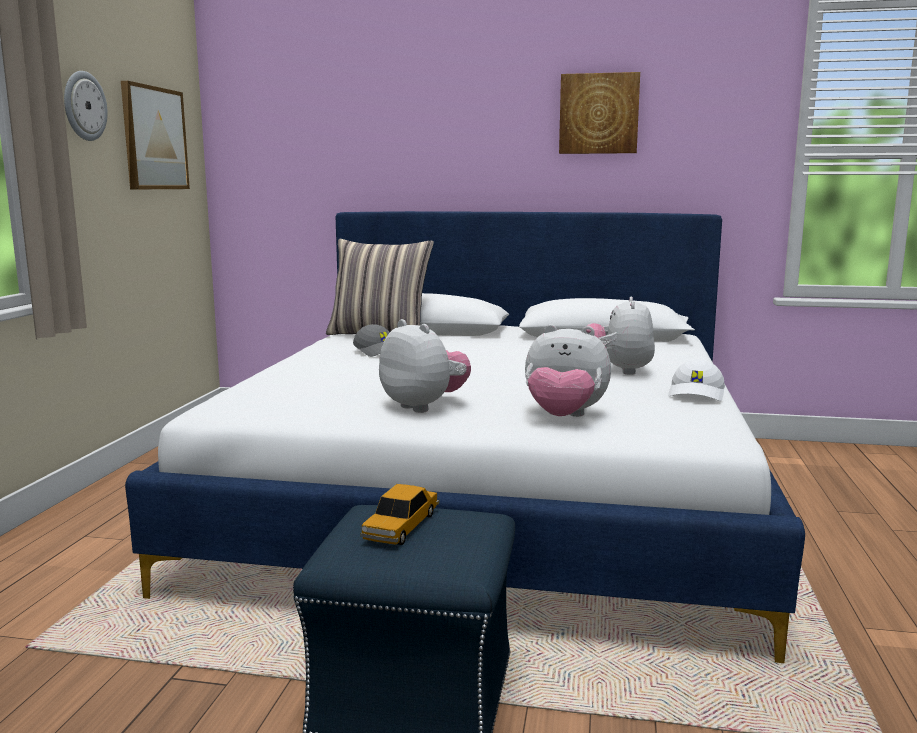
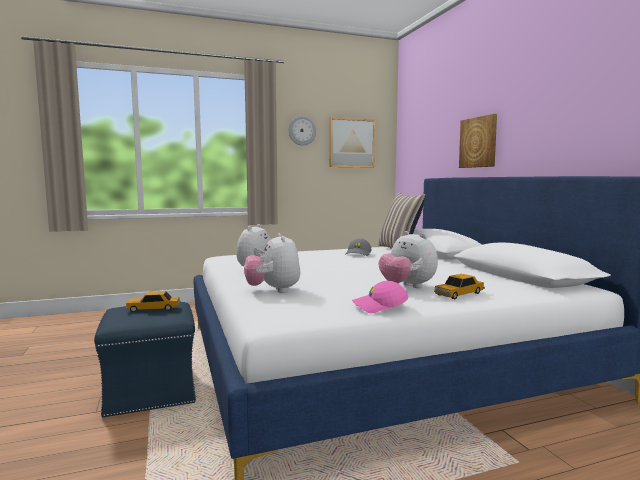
camera: 60 degrees right, 5 degrees down
picture [559,72,640,154] -> picture moved to [459,114,497,168]
plush toy [587,297,655,375] -> plush toy turned 105 degrees counterclockwise [379,231,438,288]
white cap [668,359,725,401] -> pink cap [352,281,408,313]
none -> toy car [434,274,485,299]

